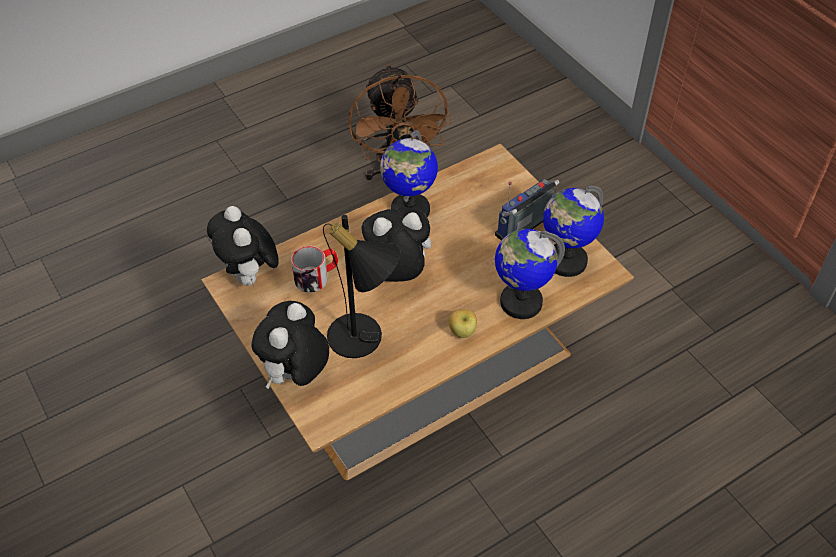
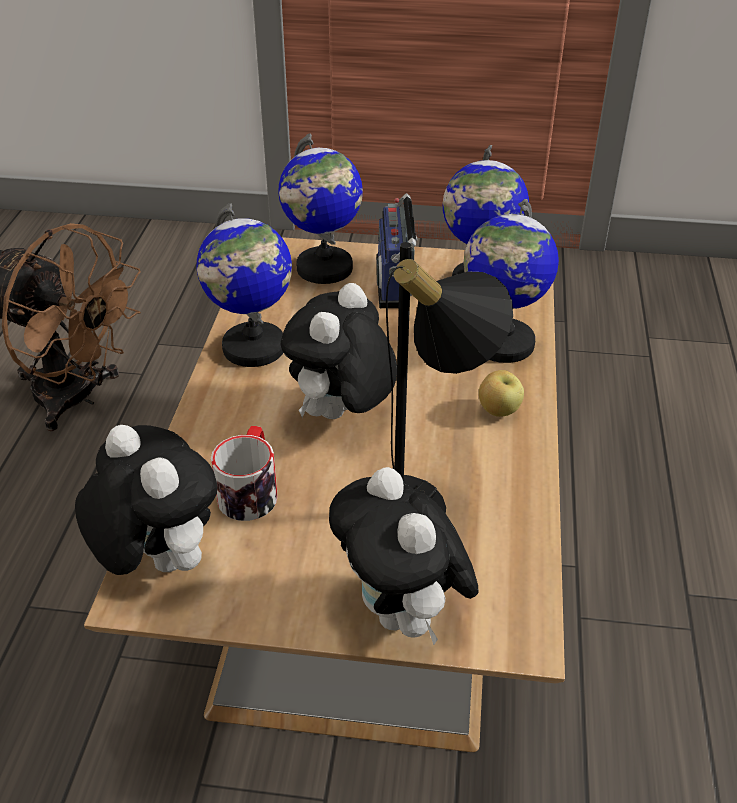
camera: 50 degrees left, 10 degrees down
plush toy [207,206,279,288] -> plush toy turned 150 degrees counterclockwise [75,425,218,575]
none -> globe [278,133,363,284]

